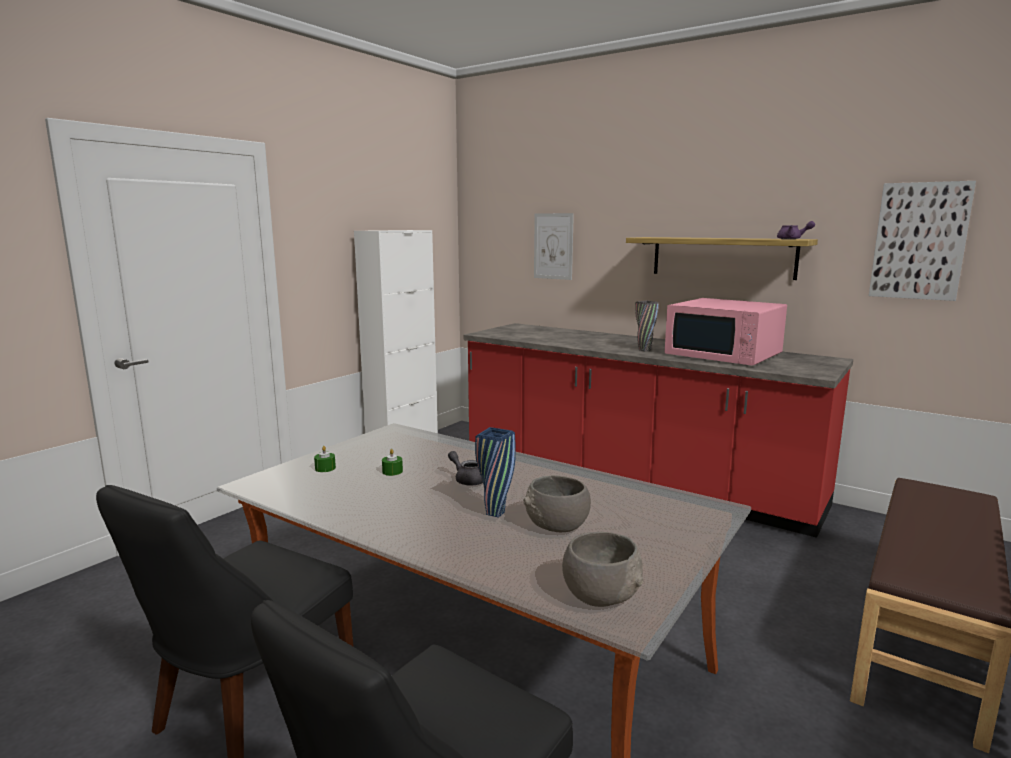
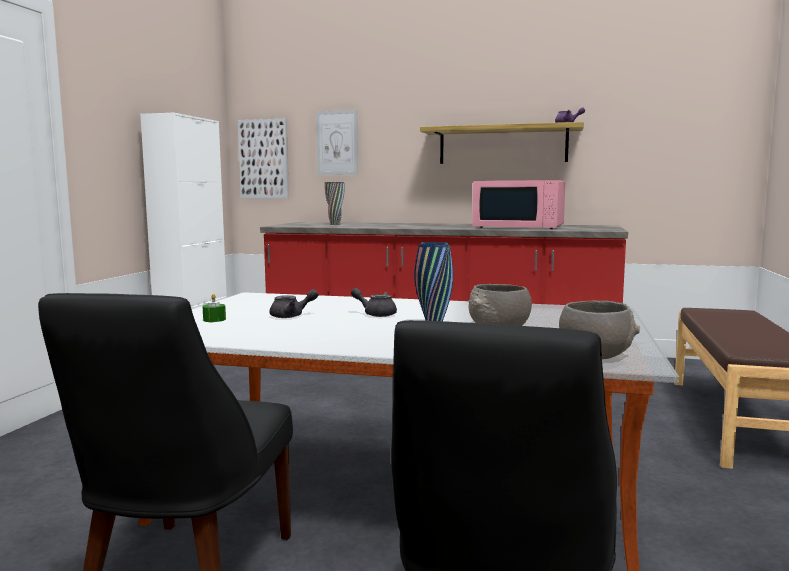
camera: 20 degrees left, 5 degrees down
green candle [382,449,403,476] -> grey teapot [270,289,318,318]
grey vase [635,301,659,351] -> grey vase moved to [325,182,345,225]
picture [869,181,976,301] -> picture moved to [238,119,289,199]

